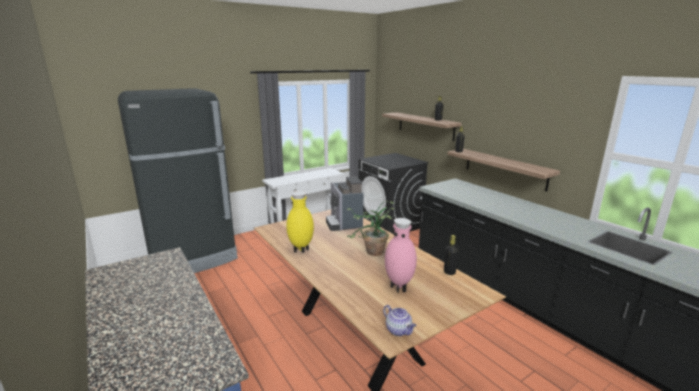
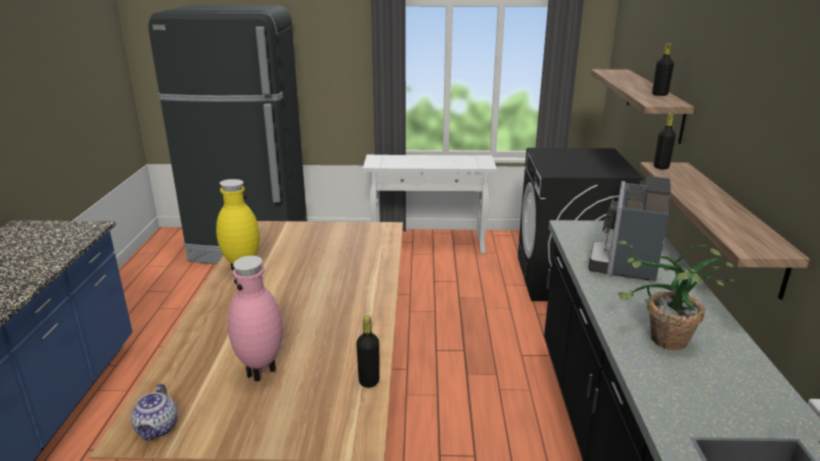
camera: 35 degrees right, 5 degrees up
coffee machine [326,176,363,231] -> coffee machine moved to [589,176,671,281]
potted plant [346,201,395,256] -> potted plant moved to [618,241,735,350]

